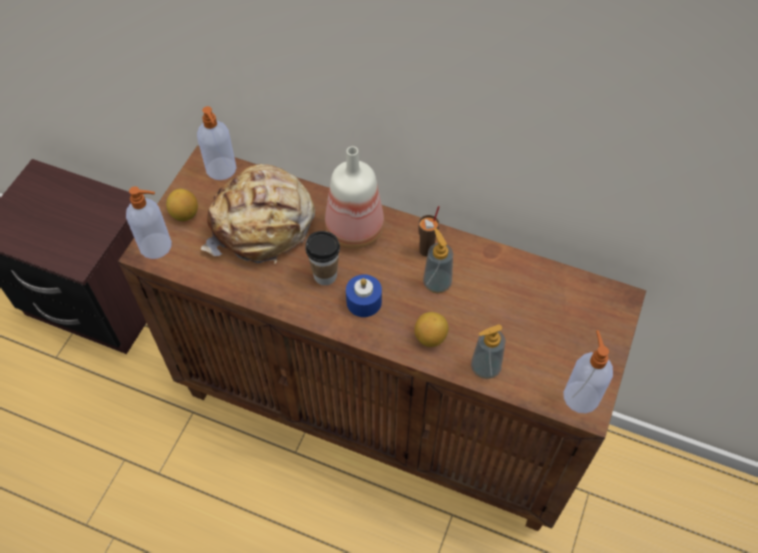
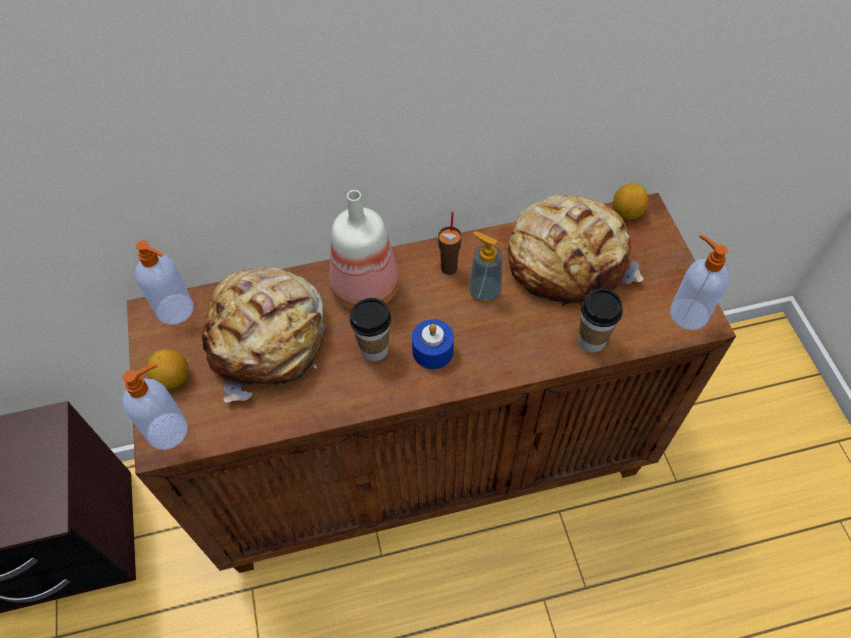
camera: 35 degrees left, 0 degrees up
lemon [414,312,448,347] -> lemon moved to [613,183,648,220]
soap dispenser [471,324,506,379] -> cup [578,288,623,353]
none -> bread [508,194,644,306]

